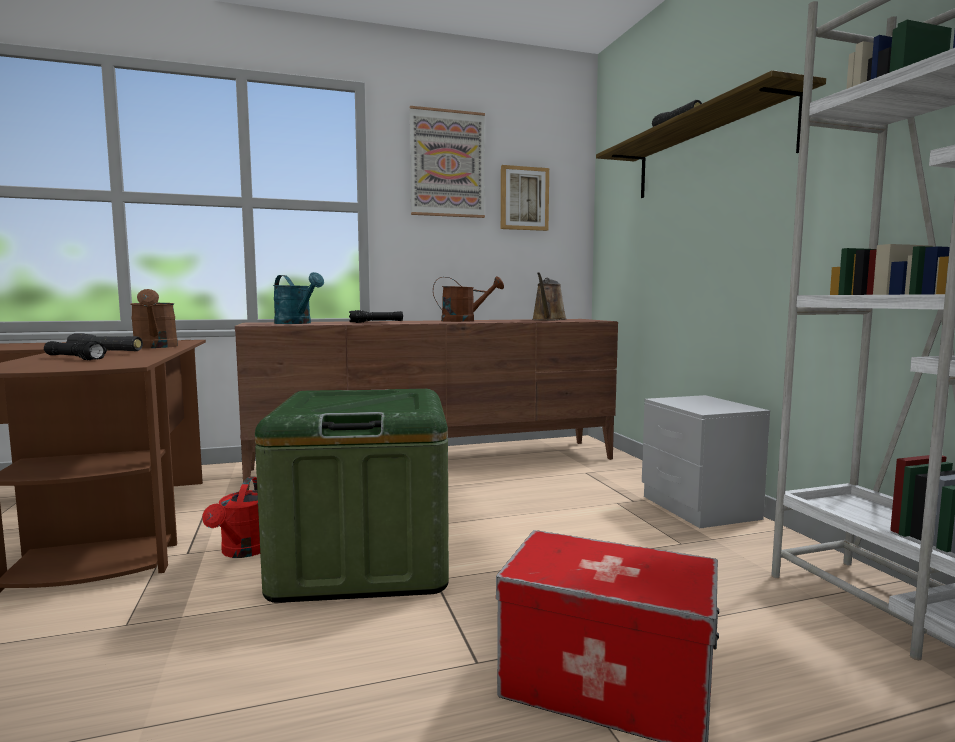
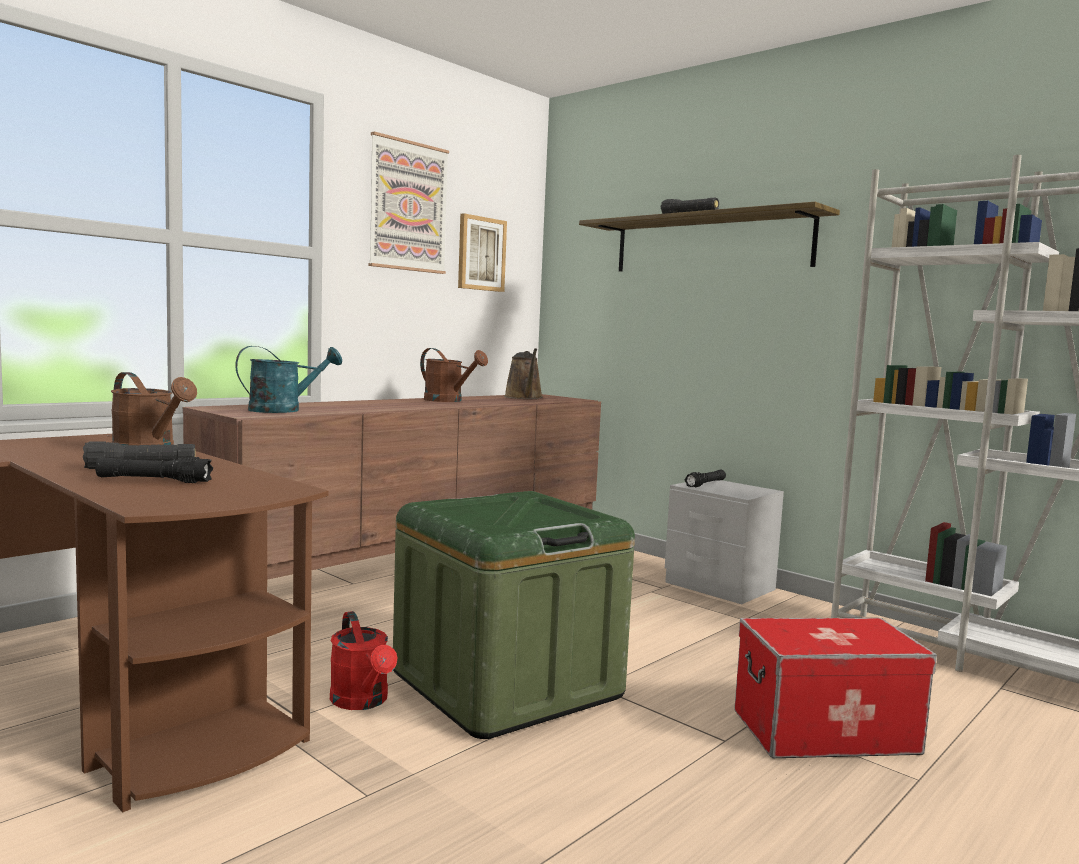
camera: 30 degrees left, 0 degrees up
turquoise watering can [273,272,324,324] -> turquoise watering can turned 45 degrees counterclockwise [235,346,342,413]
black flashlight [349,310,403,323] -> black flashlight moved to [685,470,726,487]
brown watering can [433,276,504,322] -> brown watering can turned 75 degrees clockwise [420,348,488,402]

